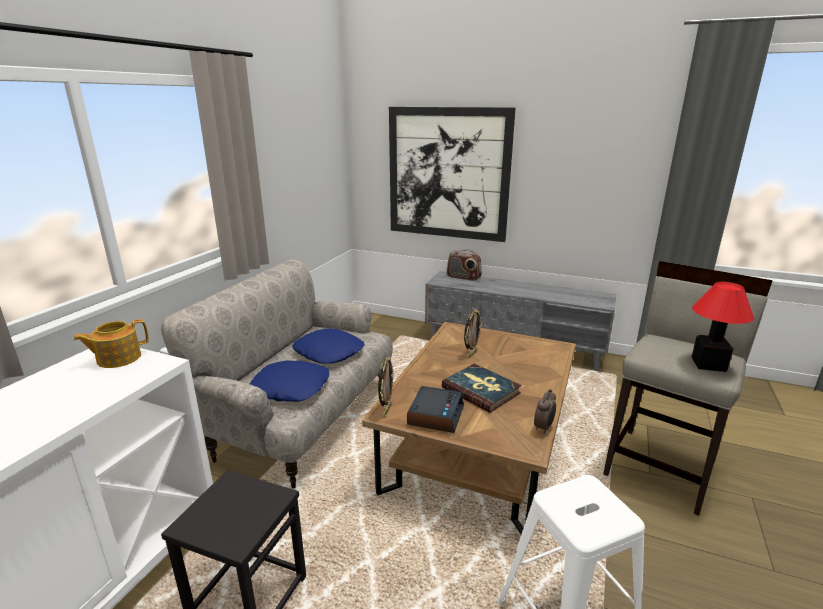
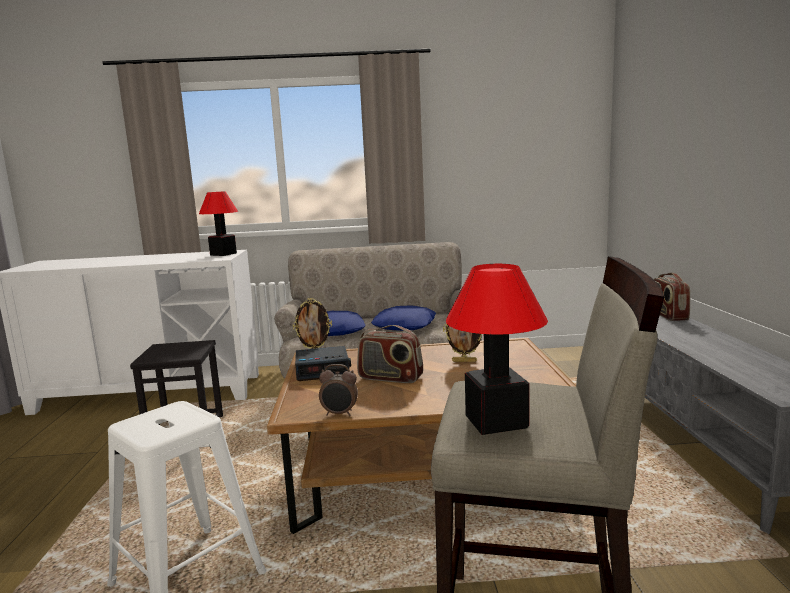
camera: 65 degrees right, 10 degrees down
teapot [73,319,149,368] -> table lamp [199,192,238,256]
picture [389,107,516,242] -> none
book [442,363,522,413] -> radio [357,325,423,383]

